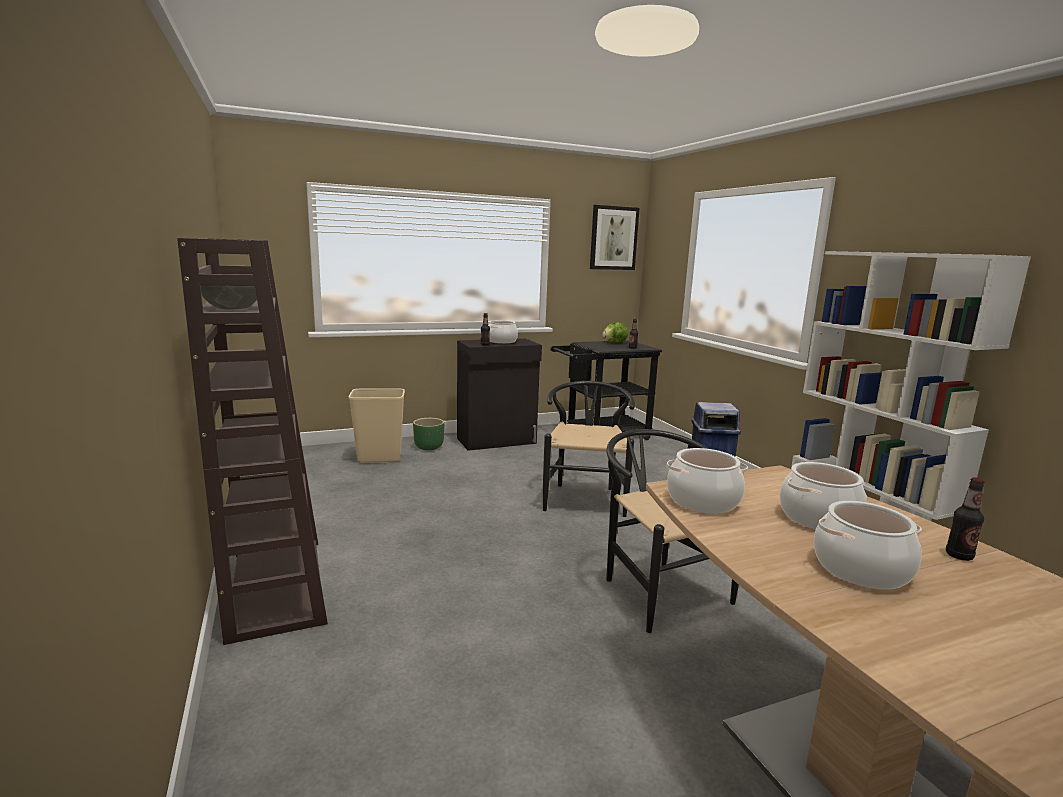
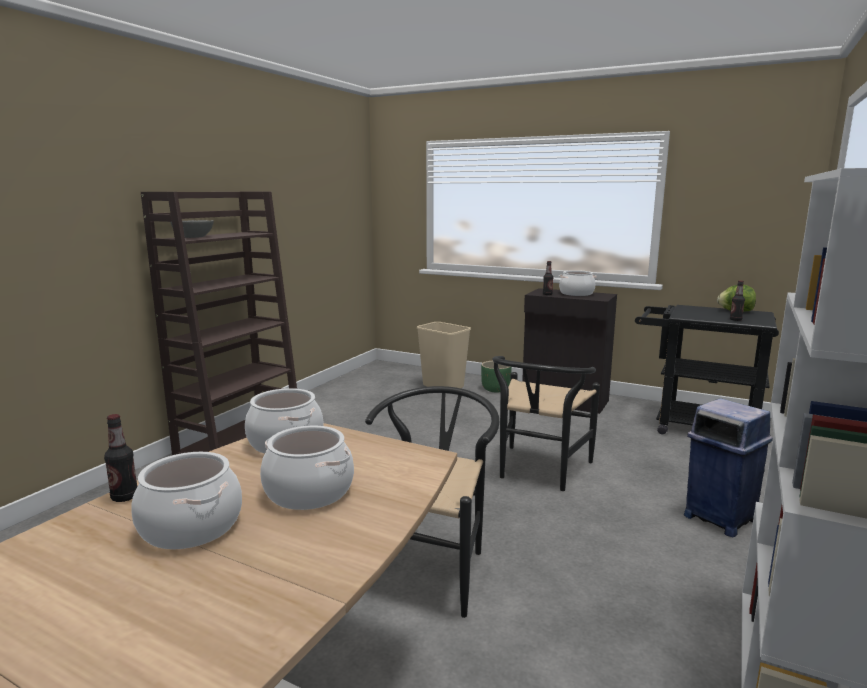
camera: 50 degrees right, 0 degrees up
black chair [543,381,635,517] -> black chair turned 150 degrees clockwise [492,356,600,491]
picture [590,205,640,270] -> none
bottle [946,477,985,561] -> bottle moved to [104,414,137,502]

